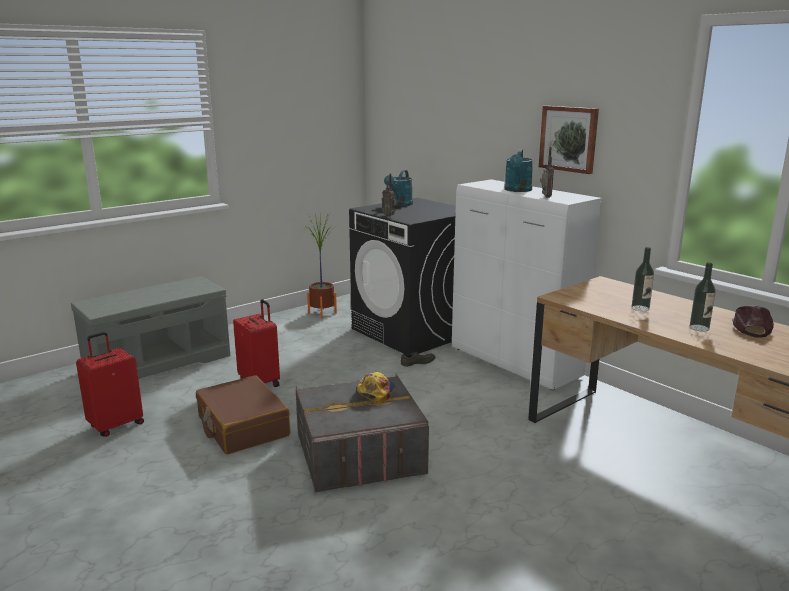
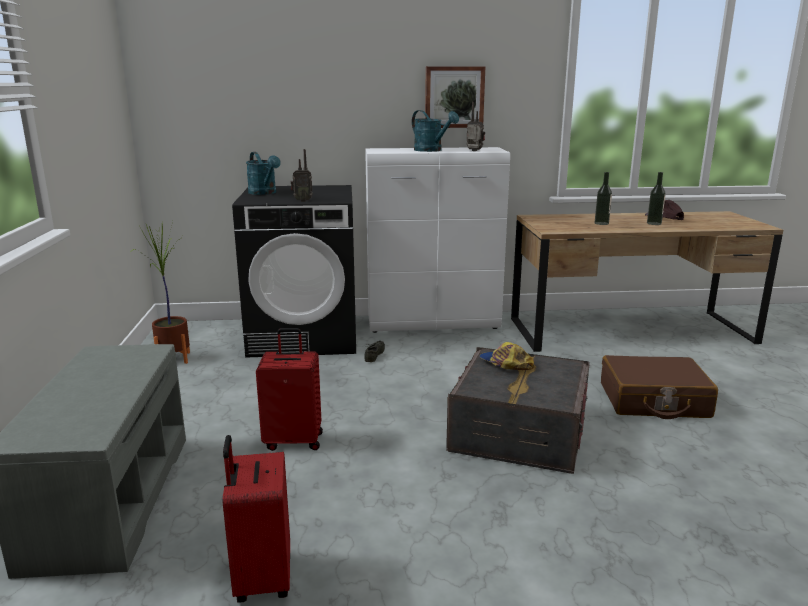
camera: 55 degrees left, 0 degrees up
brown suitcase [196,375,290,454] -> brown suitcase moved to [601,355,718,419]

